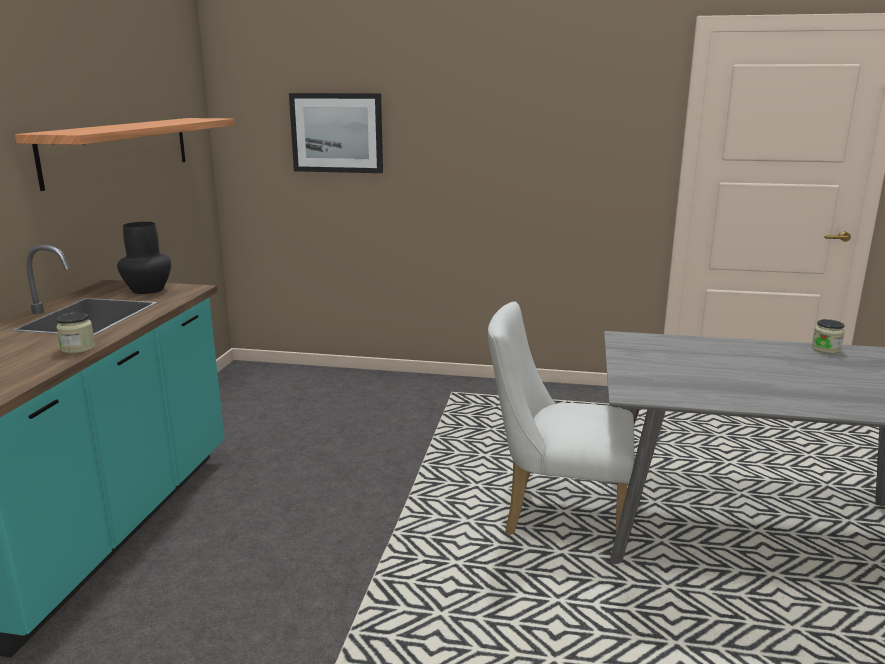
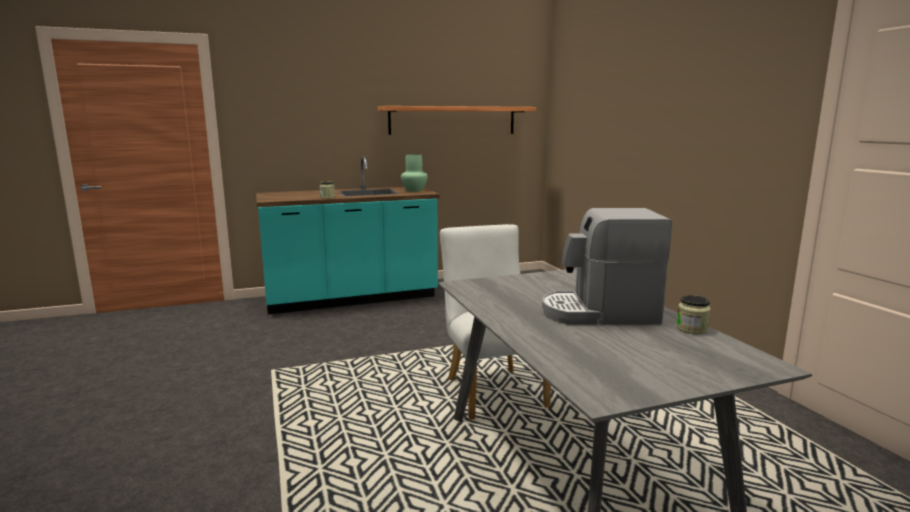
camera: 60 degrees right, 5 degrees down
black vase [117,222,171,294] -> green vase [401,154,428,192]
picture [289,93,383,173] -> none
none -> coffee machine [542,208,672,325]

